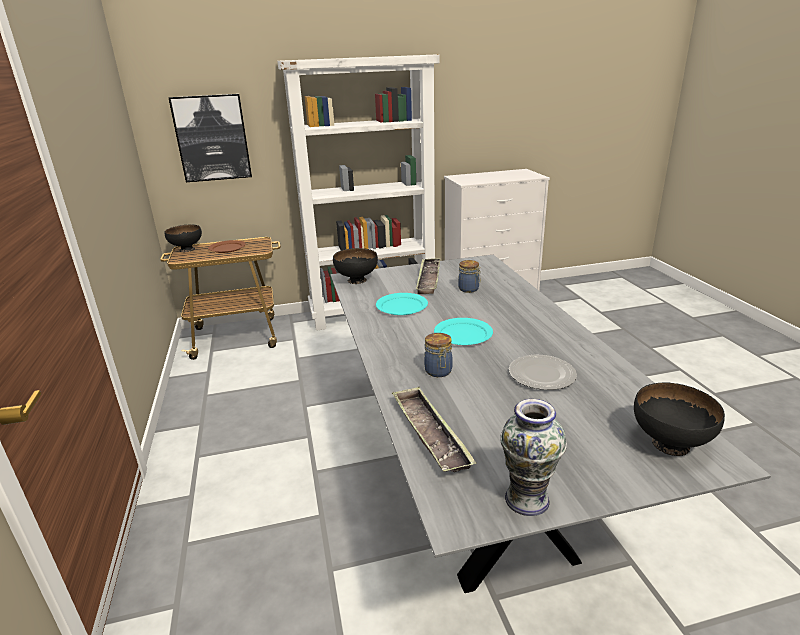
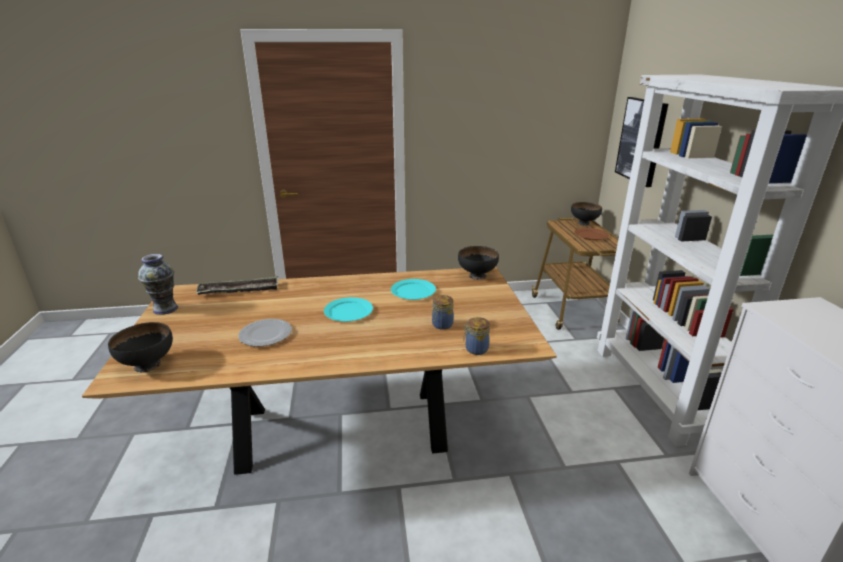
camera: 95 degrees right, 0 degrees up
grey dining table [330,255,771,593] -> brown dining table [82,267,557,475]
tray [416,258,441,294] -> none
jar [424,333,453,377] -> jar moved to [463,317,490,355]

